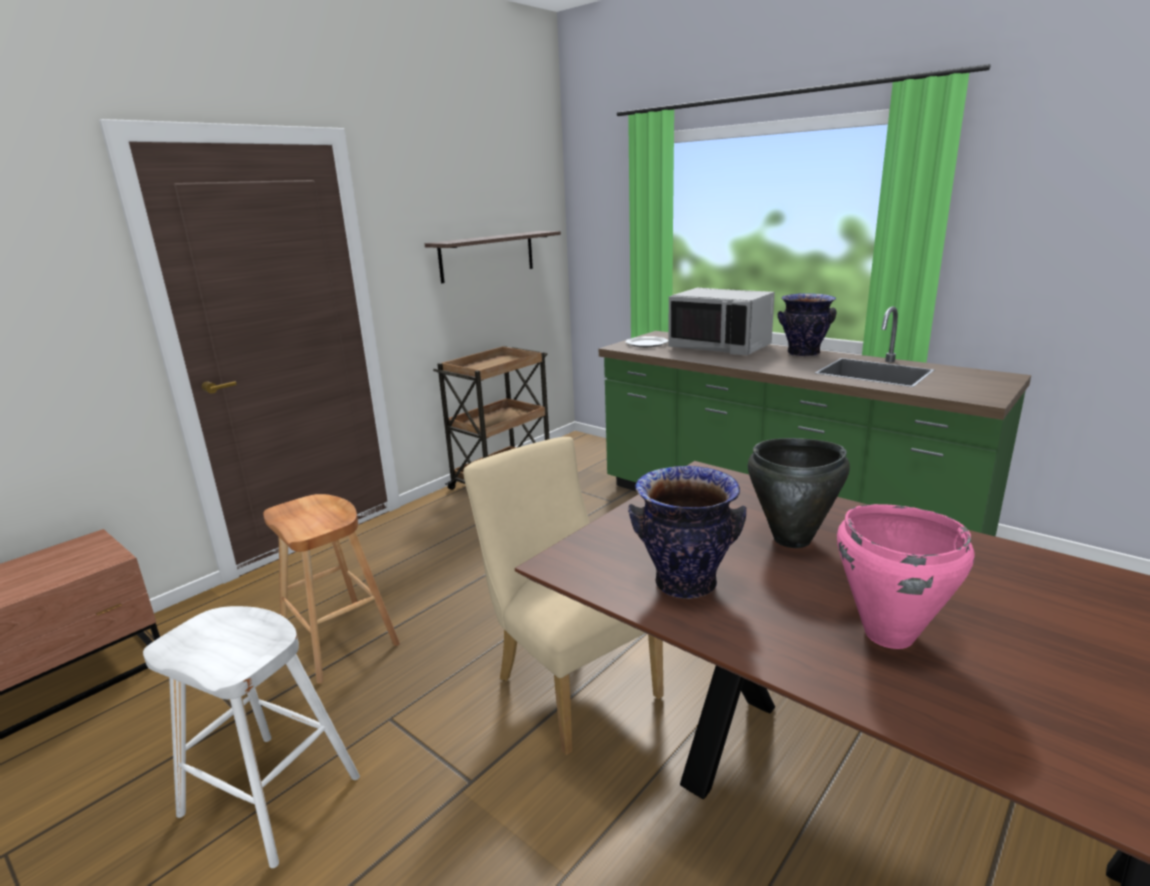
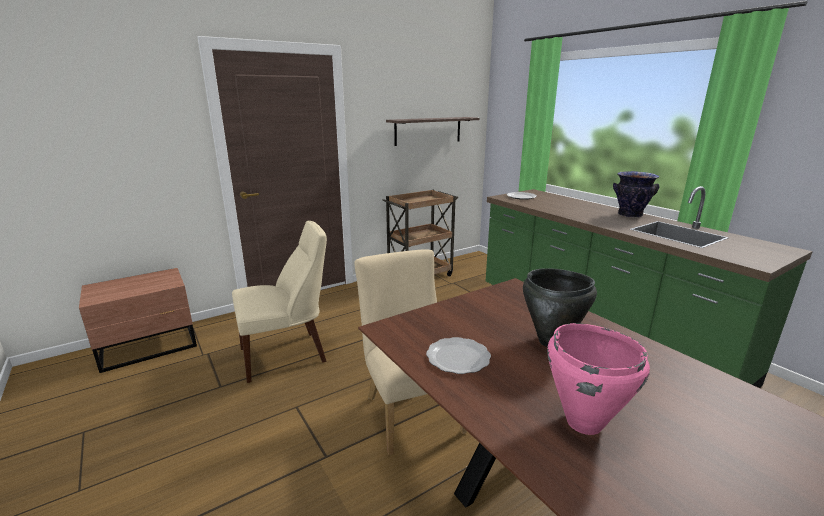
camera: 15 degrees right, 0 degrees up
white stool [143,606,360,868] -> none
brown stool [263,494,400,684] -> beige chair [232,221,327,383]
vase [628,466,747,599] -> plate [426,337,491,374]
grey microwave [668,288,775,355] -> none

